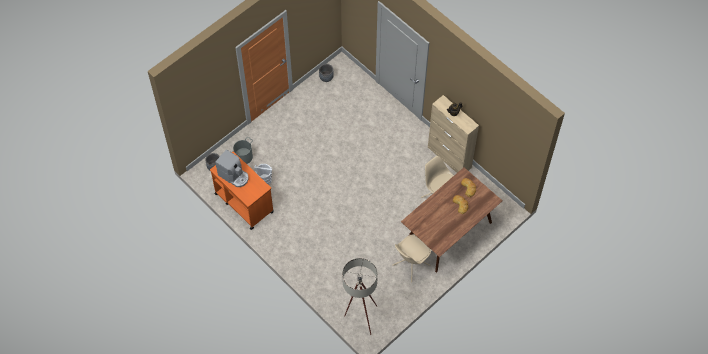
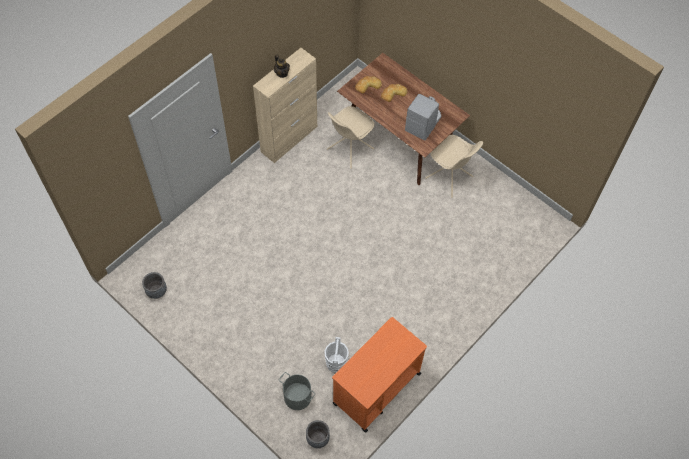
camera: 95 degrees left, 0 degrees up
coffee machine [215,149,249,187] -> coffee machine moved to [405,94,441,140]
beige floor lamp [342,258,378,335] -> none

